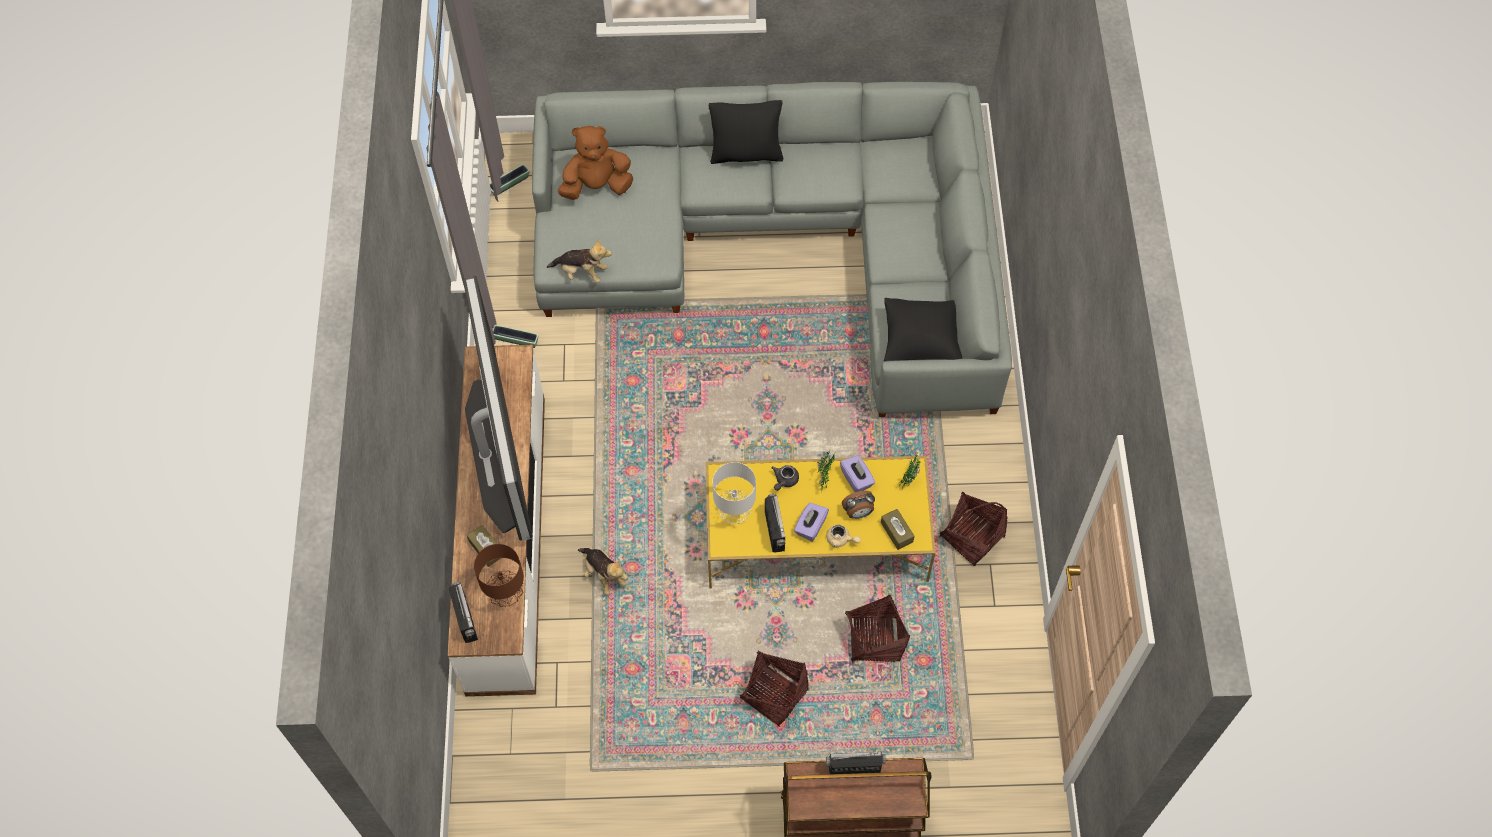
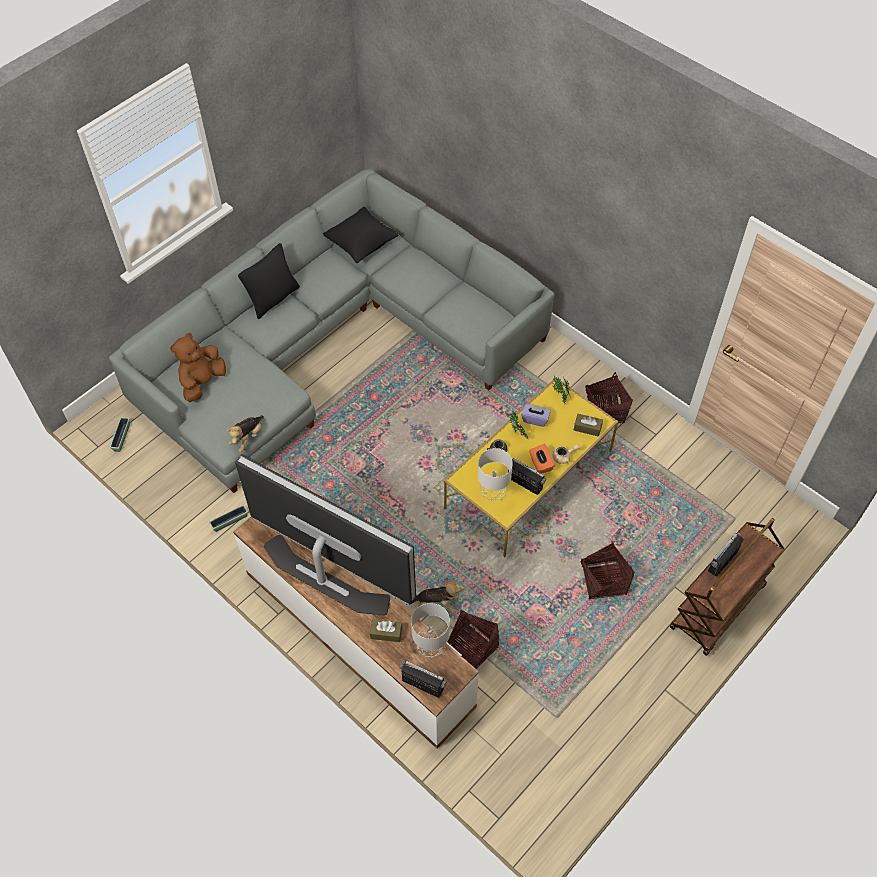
camera: 45 degrees left, 5 degrees down
brown table lamp [474,544,524,607] -> grey table lamp [411,603,450,657]
plush toy [547,239,612,283] -> plush toy turned 150 degrees clockwise [227,415,264,452]
purple tissue box [794,503,829,541] -> orange tissue box [529,444,555,474]
alarm clock [842,491,875,519] -> none
basket [845,595,910,662] -> basket moved to [447,610,499,668]
black pillow [884,298,963,361] -> black pillow moved to [323,207,399,263]

